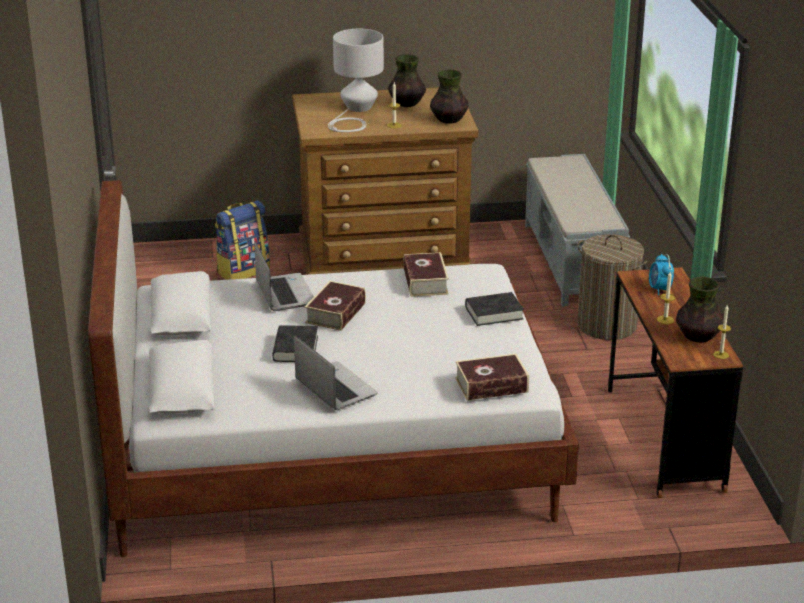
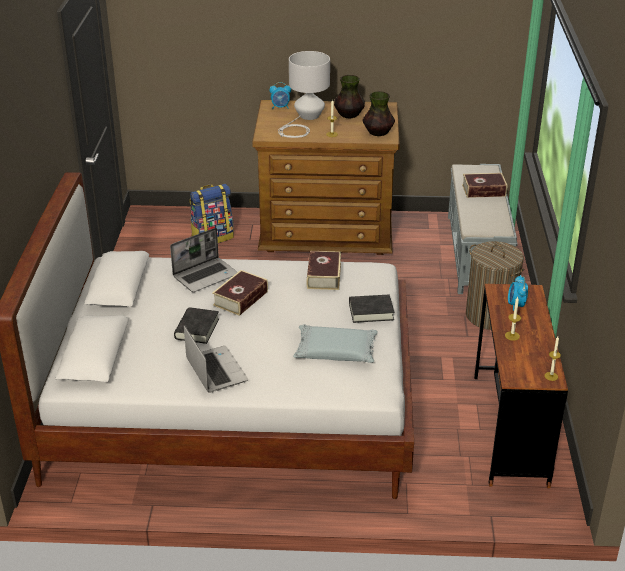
camera: 10 degrees right, 5 degrees up
laptop [254,241,314,311] -> laptop turned 60 degrees clockwise [170,228,238,292]
book [455,354,529,400] -> book moved to [462,173,508,198]
vase [676,277,724,343] -> none
none -> alarm clock [269,82,291,109]
none -> blue pillow [293,324,378,363]

